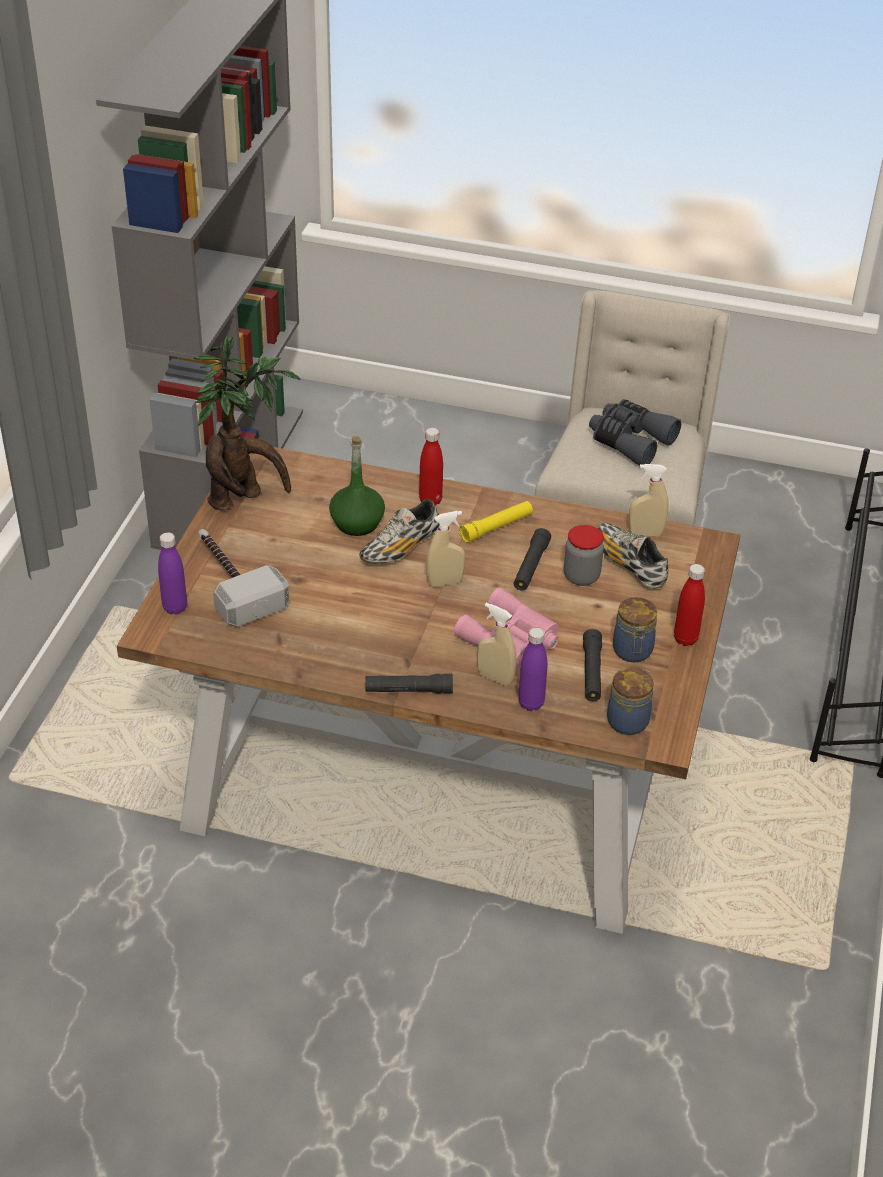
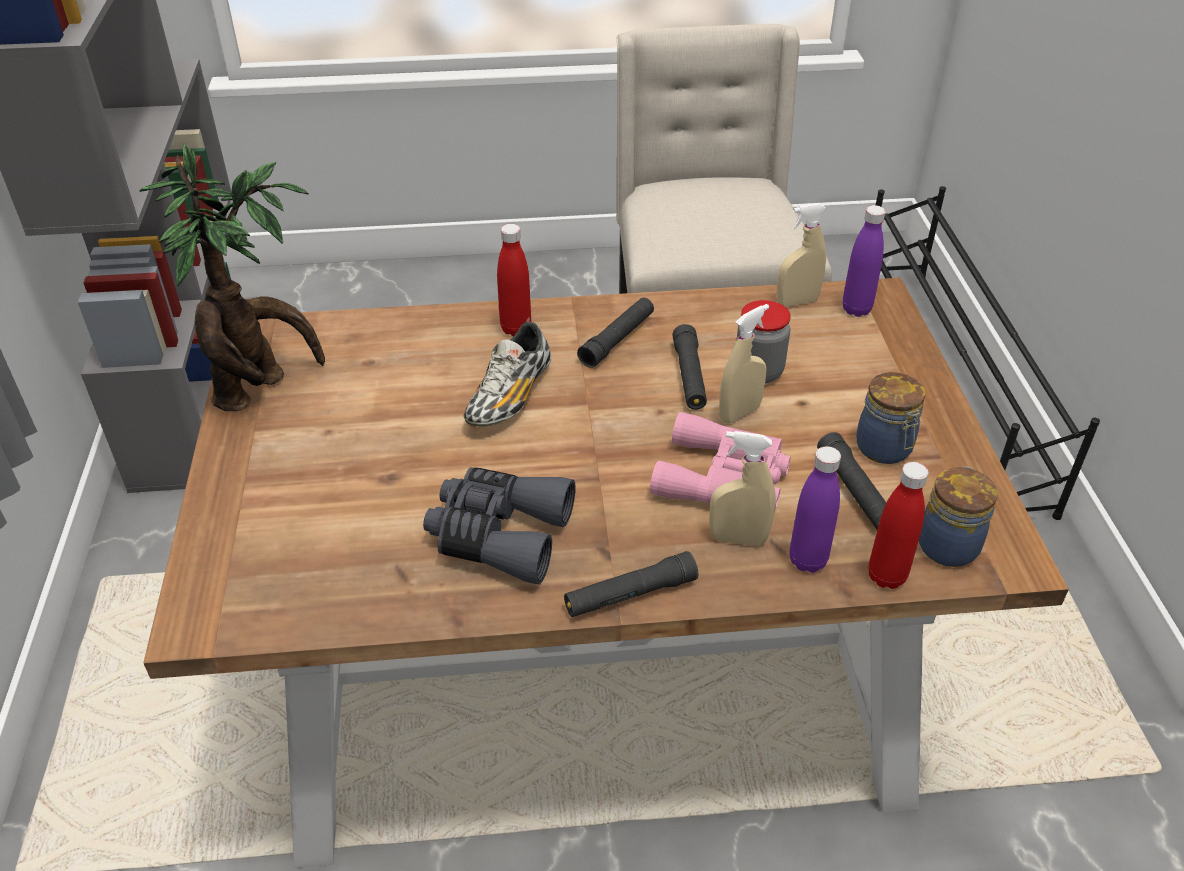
camera: 20 degrees left, 0 degrees up
purple bottle [158,532,187,615] -> purple bottle moved to [842,205,885,317]
hammer [198,529,290,627] -> none
green bottle [329,436,385,536] -> none
beige spray bottle [426,511,465,587] -> beige spray bottle moved to [719,304,769,424]
yellow flashlight [460,501,533,542] -> black flashlight [577,298,654,368]
grey binoculars [589,399,681,466] -> grey binoculars moved to [423,467,576,585]
shoe [598,523,668,589] -> none
red bottle [674,564,705,646] -> red bottle moved to [868,462,928,589]

